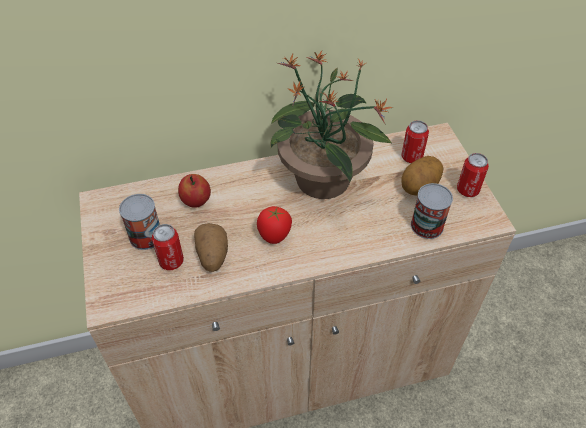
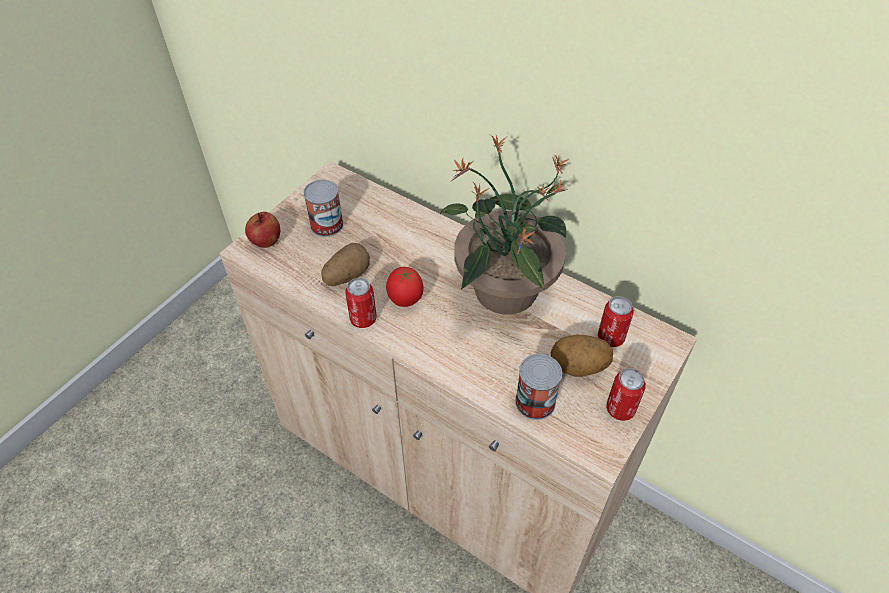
camera: 50 degrees right, 0 degrees up
can [152,224,184,270] -> can moved to [345,278,377,328]
apple [178,174,211,208] -> apple moved to [245,212,280,248]

